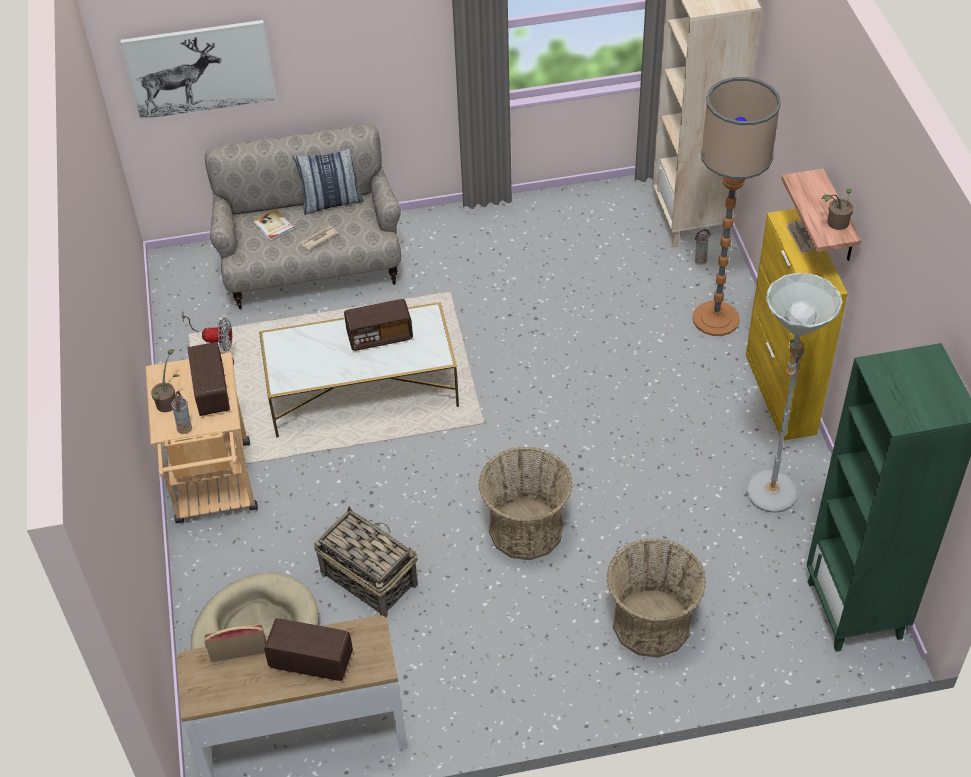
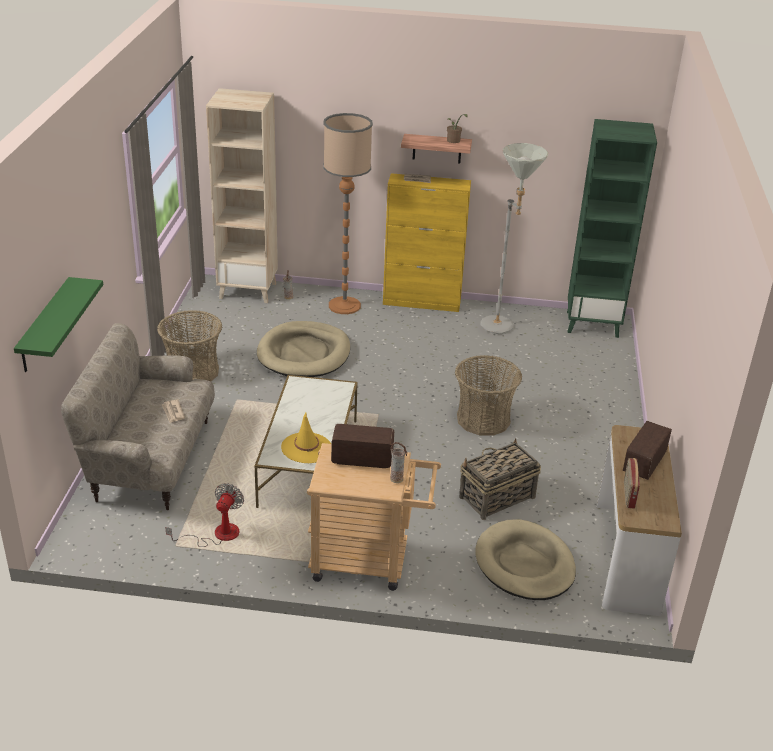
camera: 75 degrees left, 15 degrees down
picture [121,20,276,120] -> green shelf [14,277,103,372]
potted plant [151,349,179,412] -> none
book [253,209,295,241] -> none
pillow [293,149,364,215] -> none
radio [344,299,413,351] -> none
basket [606,538,706,658] -> basket moved to [157,310,222,381]
none -> beige dog bed [257,321,350,377]
none -> yellow hat [281,413,331,463]

